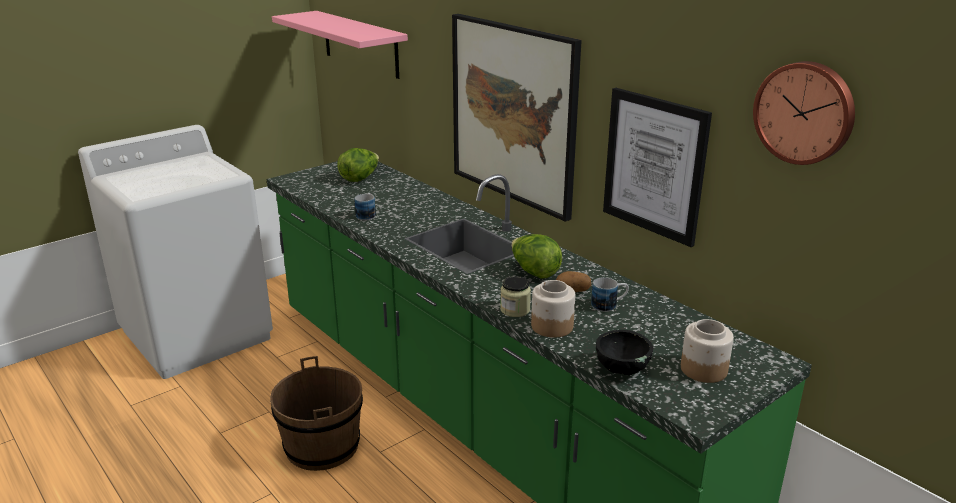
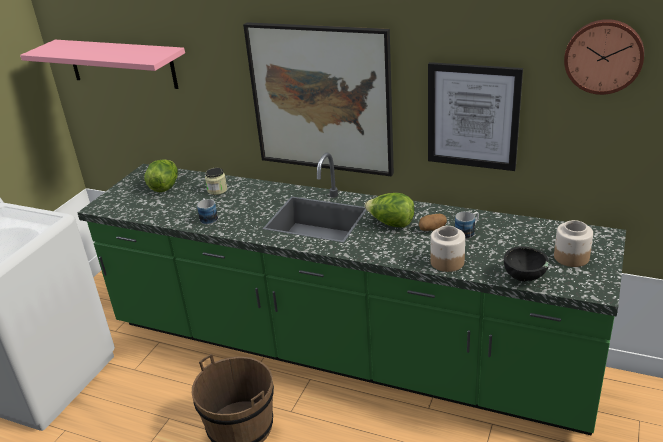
camera: 25 degrees left, 5 degrees up
jar [500,276,531,317] -> jar moved to [205,168,227,195]

